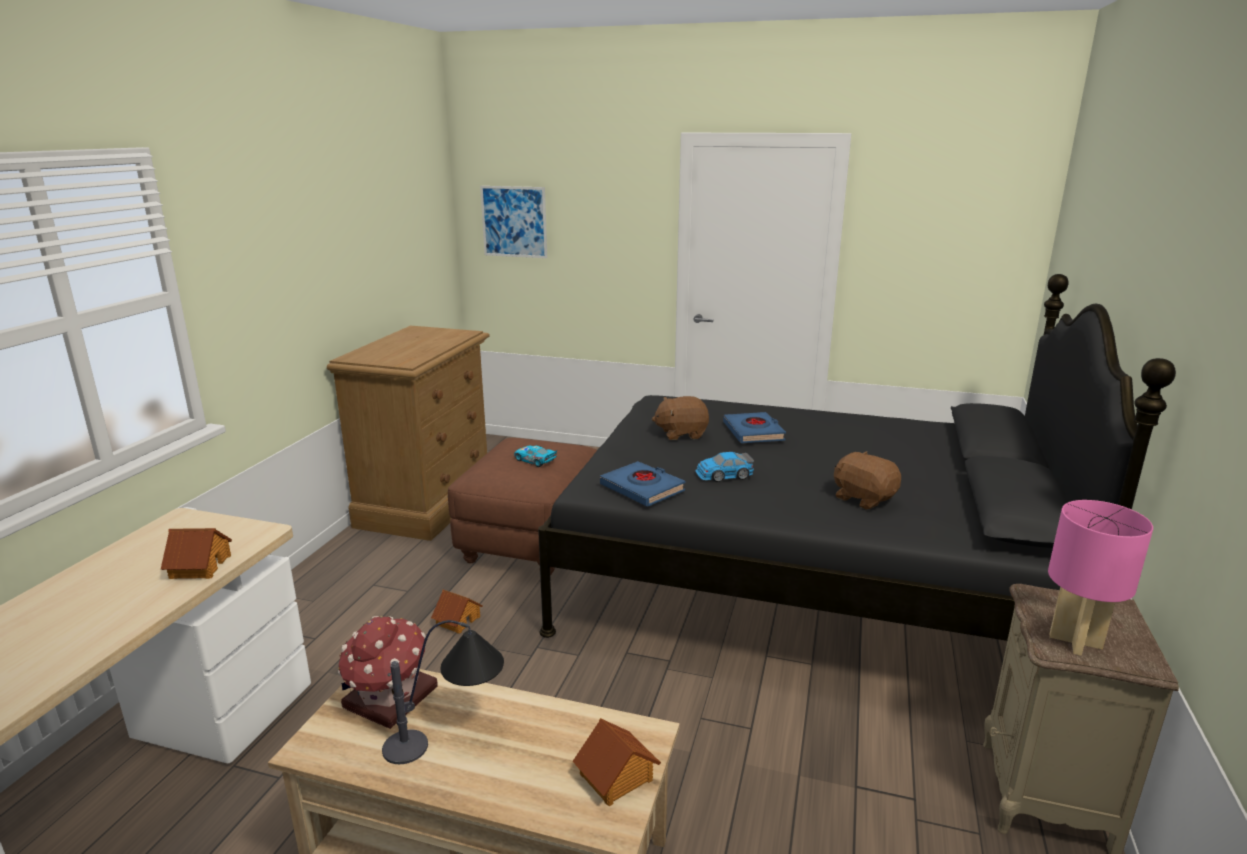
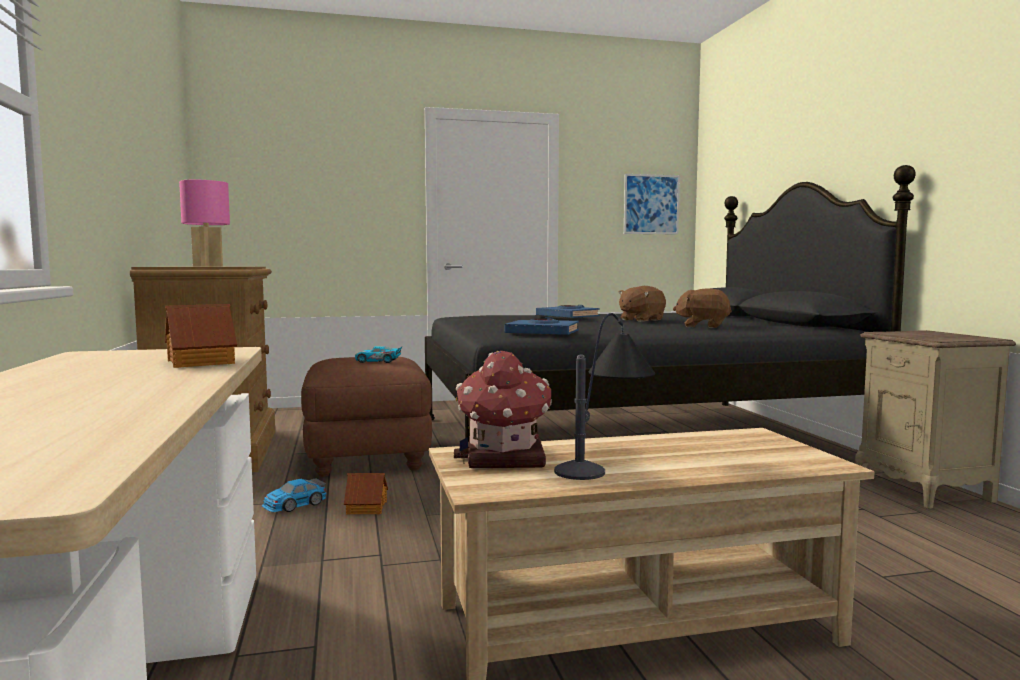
camera: 30 degrees left, 15 degrees down
picture [480,186,547,258] -> picture moved to [624,174,680,235]
toy house [573,718,661,806] -> none
brown plush toy [652,396,709,440] -> brown plush toy moved to [619,286,666,322]
toy car [695,452,754,482] -> toy car moved to [262,478,326,512]
pink table lamp [1048,500,1153,656] -> pink table lamp moved to [179,180,230,267]

